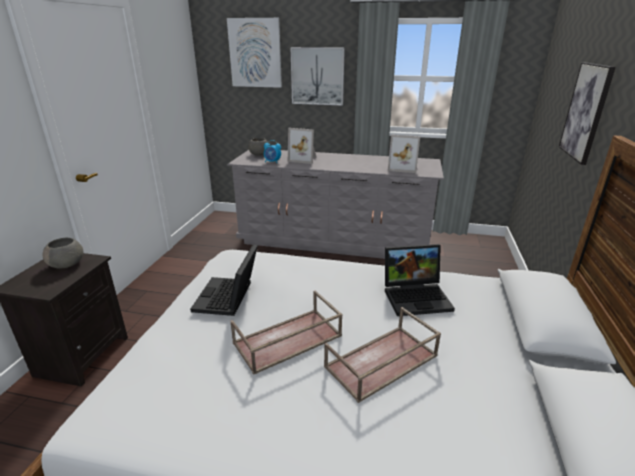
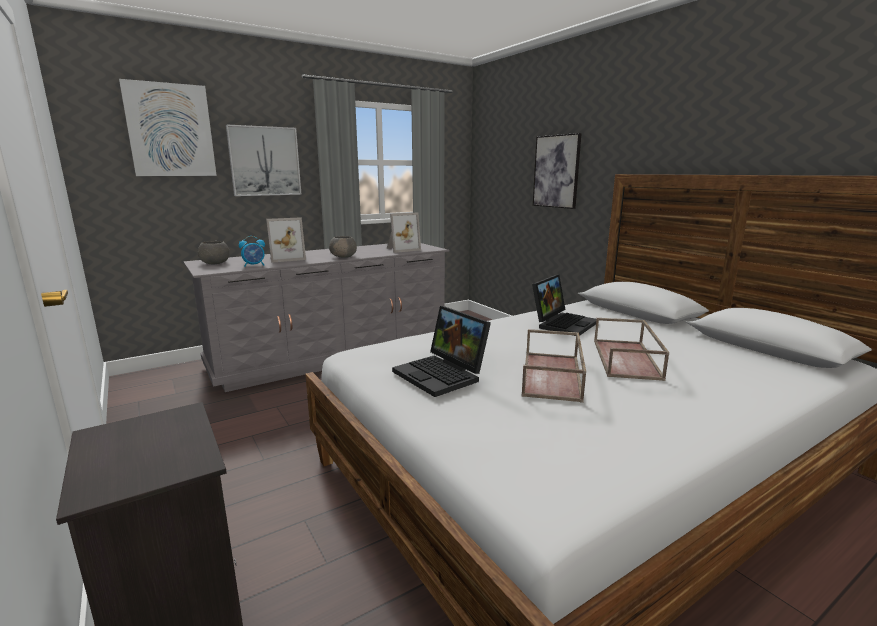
camera: 45 degrees left, 10 degrees down
grey bowl [43,238,83,269] -> grey bowl moved to [329,236,357,258]

